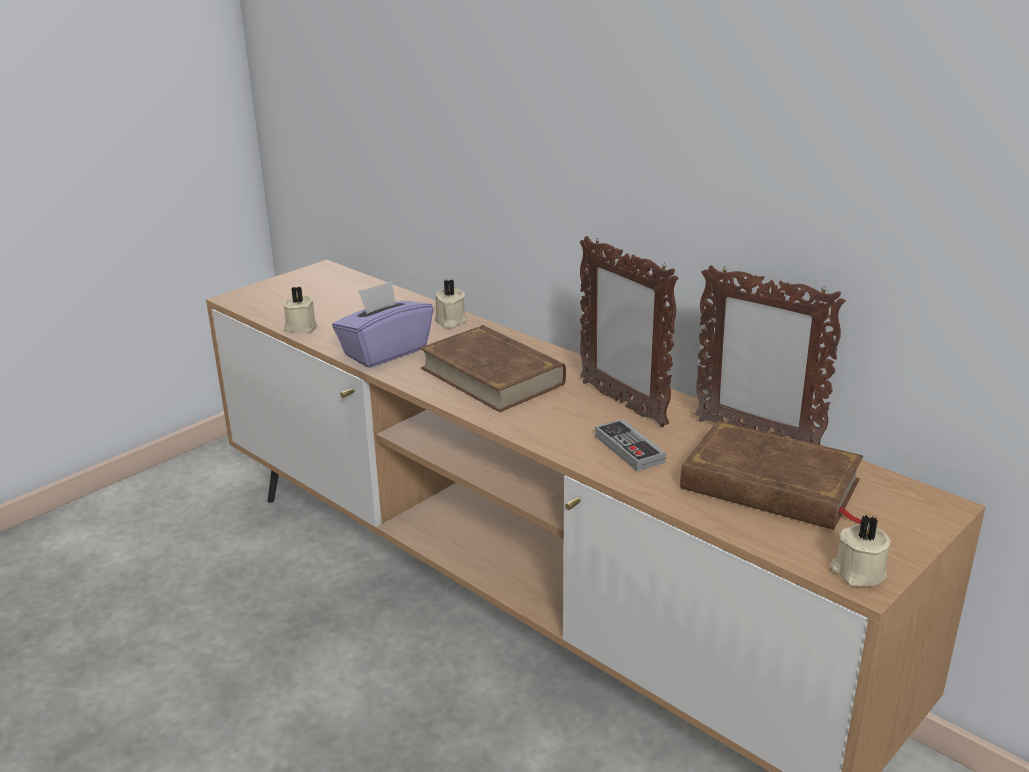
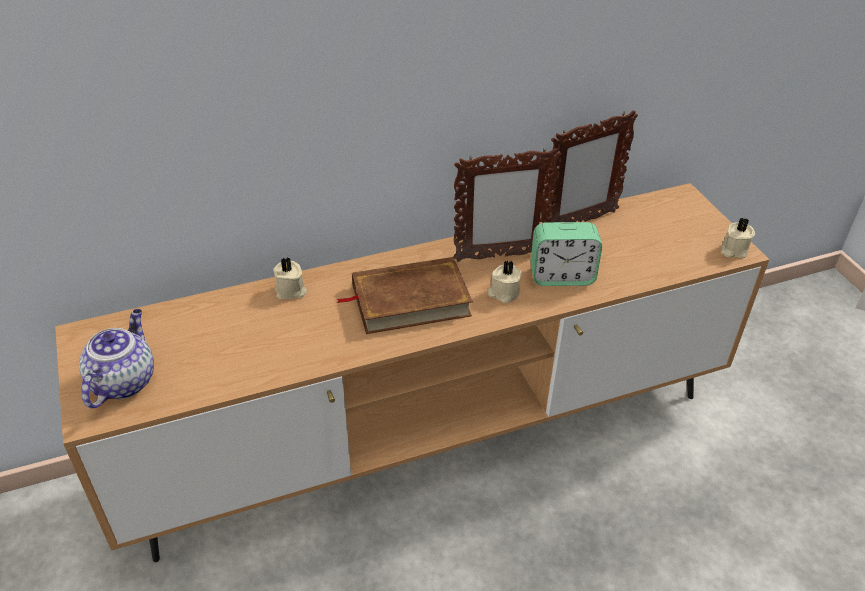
camera: 65 degrees left, 15 degrees up
beige candle [282,286,318,334] -> beige candle moved to [488,260,522,303]
purple tissue box [332,281,433,368] -> none
game controller [595,419,666,471] -> alarm clock [531,222,602,286]
brown book [680,421,863,530] -> none
none -> teapot [79,309,154,408]

